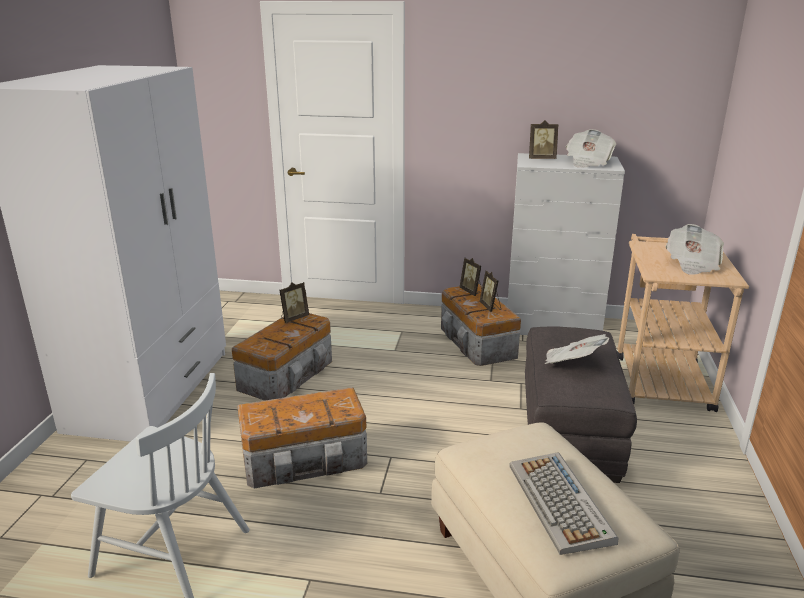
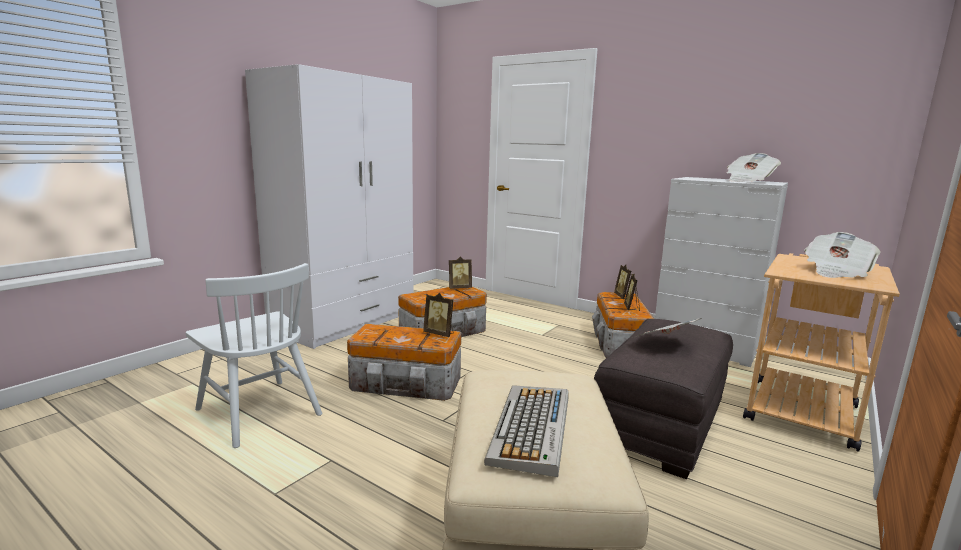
camera: 25 degrees right, 10 degrees down
picture frame [529,120,559,159] -> picture frame moved to [423,293,454,337]

